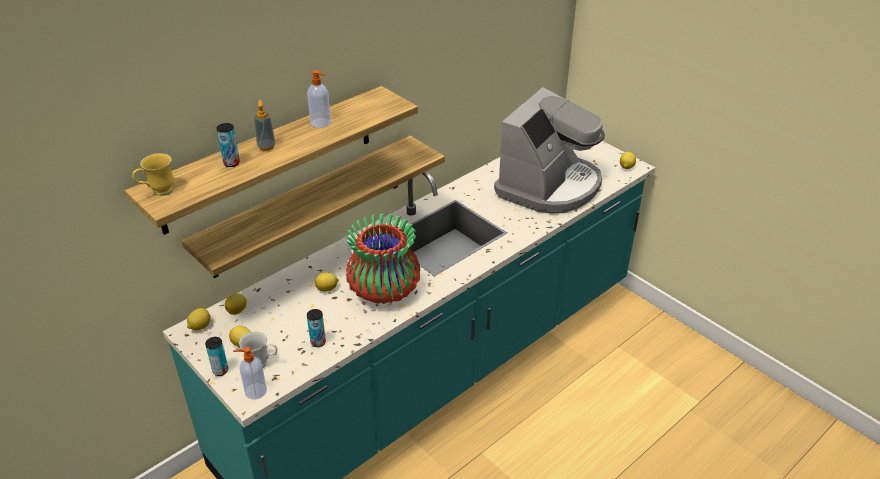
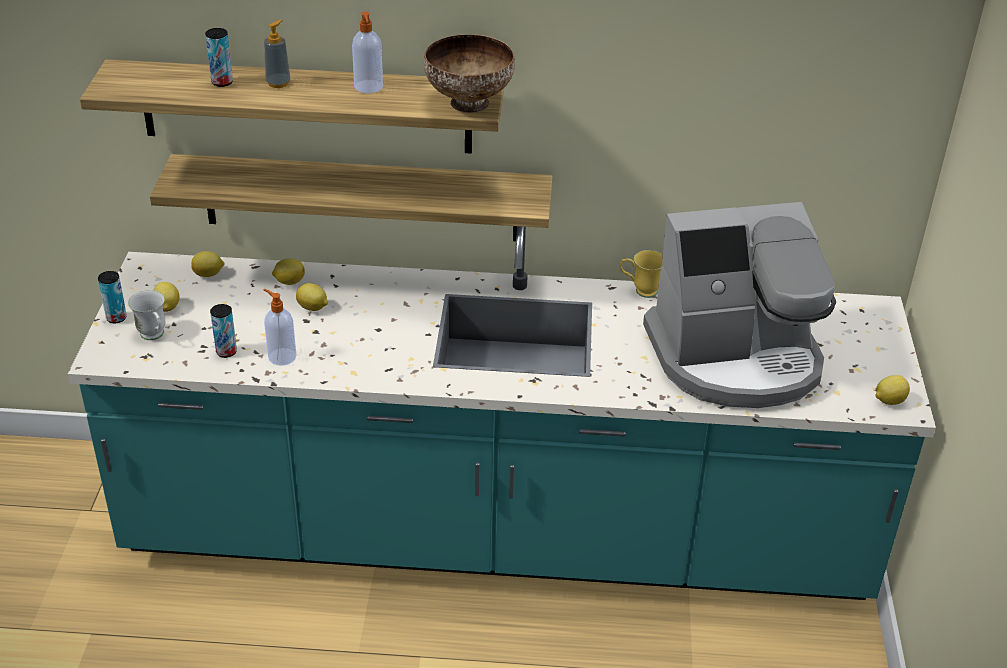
camera: 45 degrees right, 0 degrees up
yellow mug [132,153,174,196] -> yellow mug moved to [620,250,663,298]
lemon [187,308,211,330] -> lemon moved to [272,258,305,285]
soap dispenser [233,347,267,400] -> soap dispenser moved to [263,289,296,366]
vase [346,213,420,304] -> none
none -> bowl [424,34,515,113]

